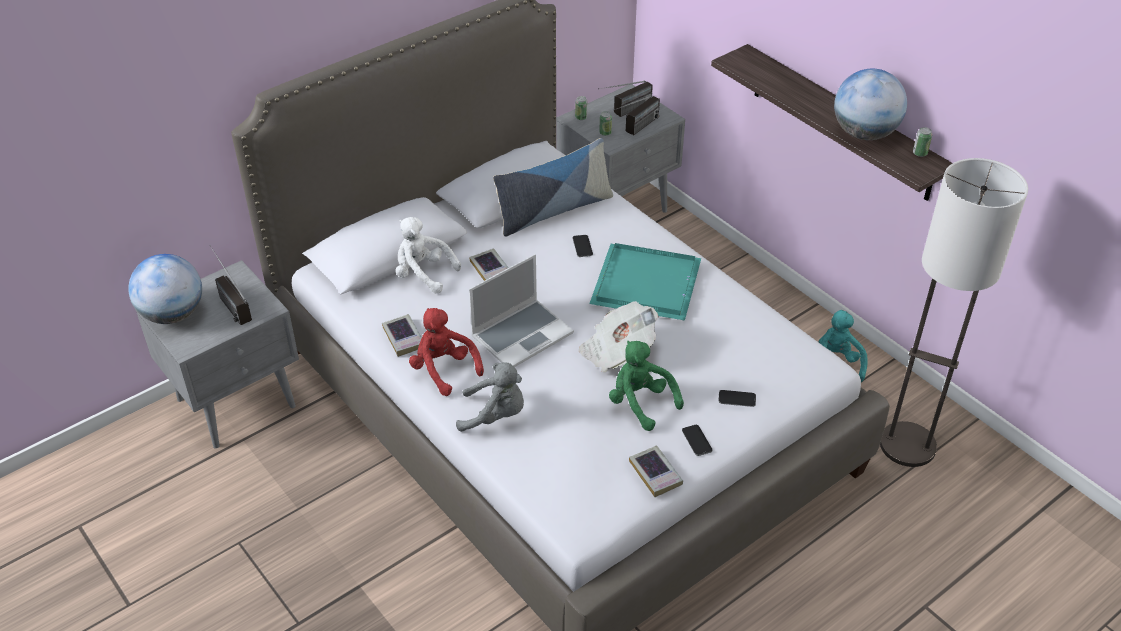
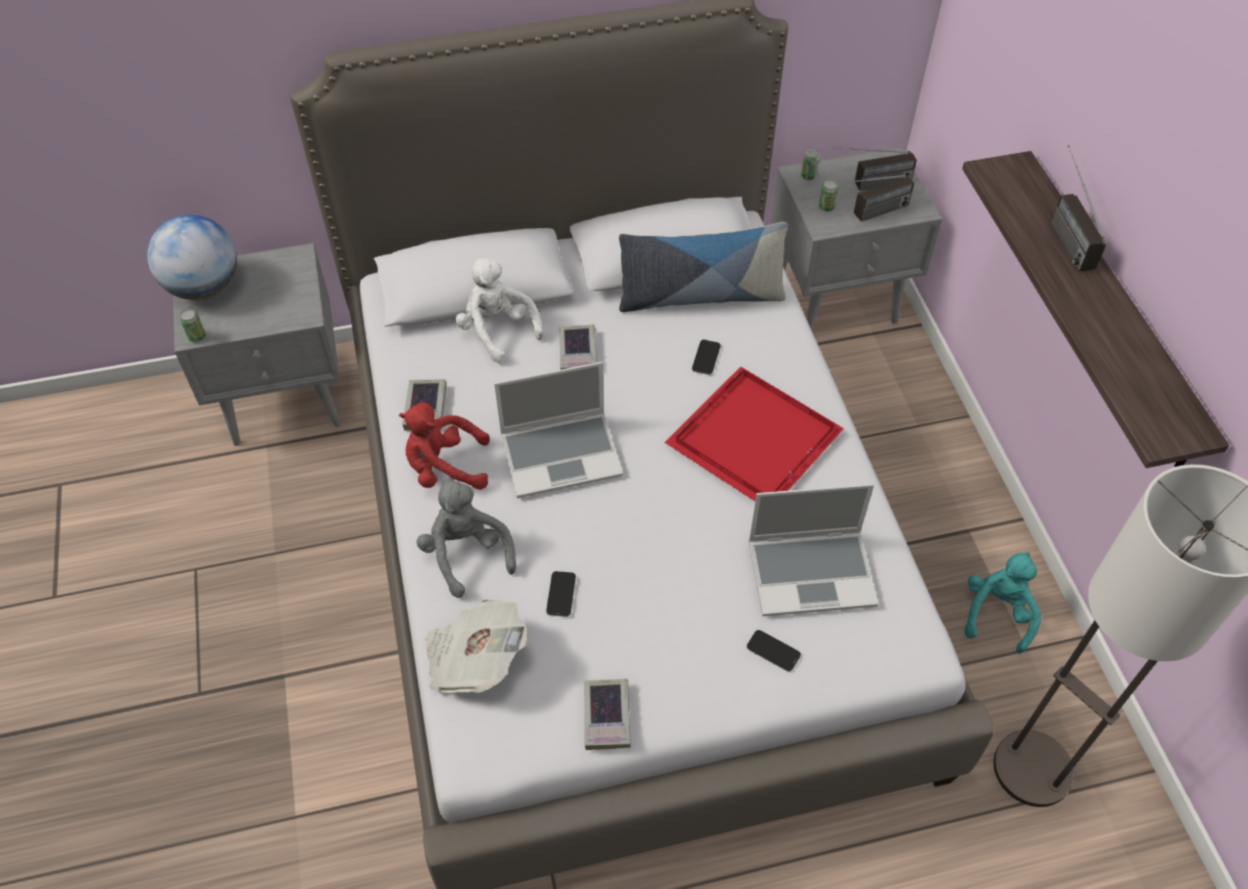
camera: 25 degrees right, 10 degrees up
radio [210,245,252,325] -> radio moved to [1051,145,1106,271]
red plush toy [409,308,484,396] -> red plush toy turned 75 degrees counterclockwise [399,402,490,490]
grey plush toy [456,362,524,432] -> grey plush toy turned 150 degrees counterclockwise [417,477,516,598]
newspaper [579,301,659,373] -> newspaper moved to [425,599,527,693]
turquoise tray [589,243,701,321] -> red tray [665,367,844,501]
green plush toy [609,341,684,431] -> none
phone [682,425,713,456] -> phone moved to [546,571,576,617]
globe [834,69,907,140] -> none
can [913,127,932,157] -> can moved to [180,309,206,343]
none -> laptop [748,484,878,616]

